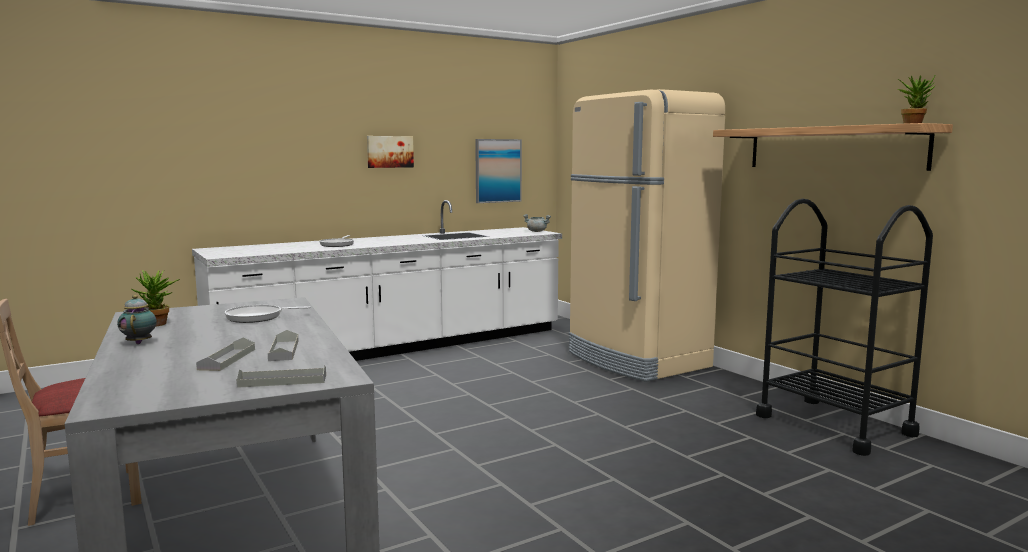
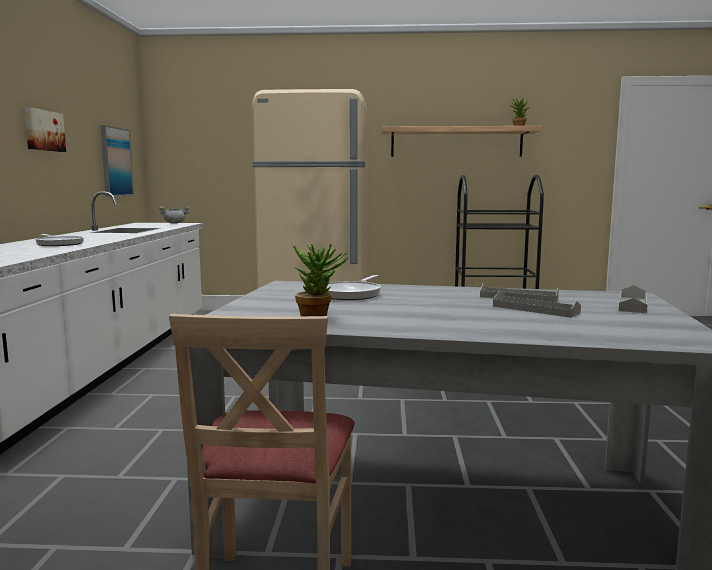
camera: 55 degrees left, 0 degrees up
teapot [117,295,157,344] -> none

